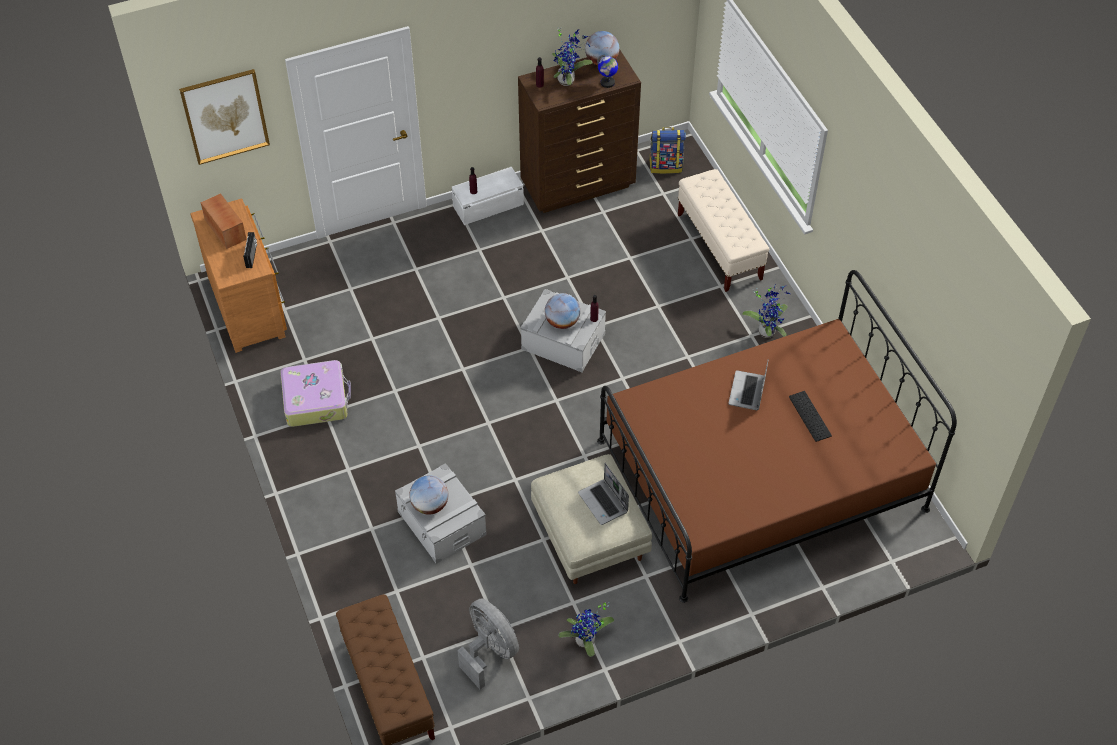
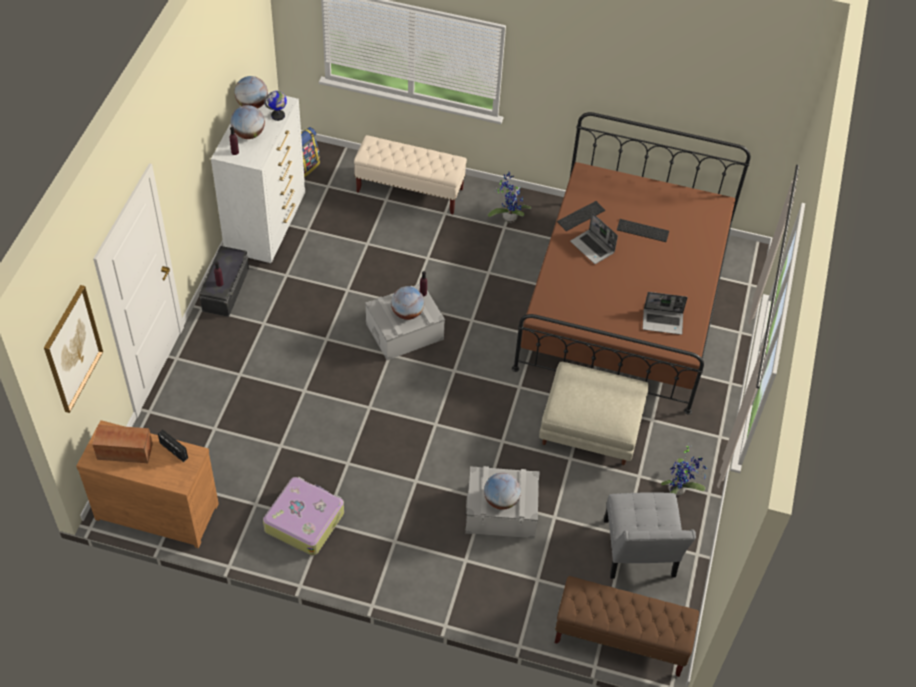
camera: 55 degrees left, 0 degrees up
white storage box [452,167,524,225] -> black storage box [199,246,249,317]
grey fan [457,598,519,689] -> grey chair [604,492,696,579]
brown dresser [518,49,641,213] -> white dresser [211,92,305,263]
potted plant [552,28,593,86] -> globe [231,105,265,139]
laptop [578,463,629,525] -> laptop moved to [643,292,688,335]
none -> keyboard [557,201,605,231]

